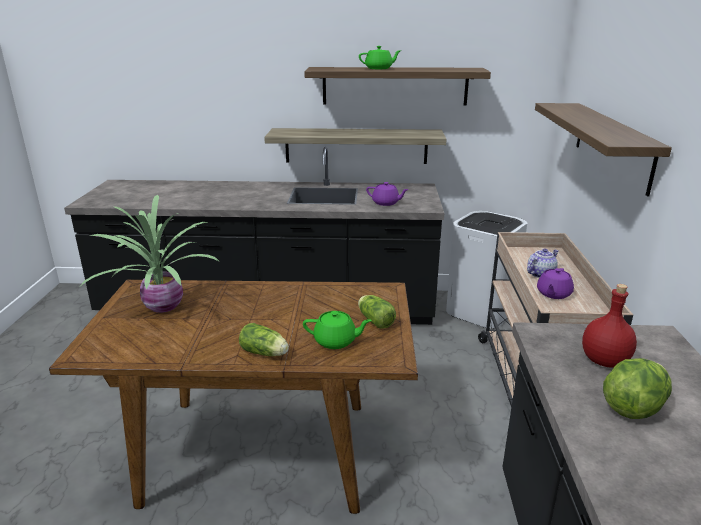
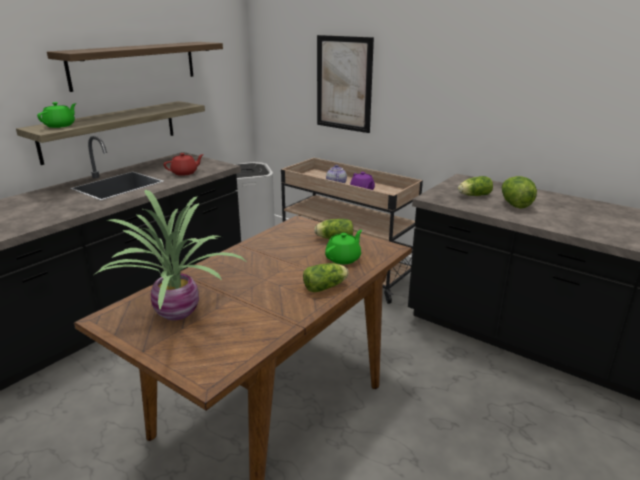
camera: 55 degrees left, 0 degrees up
green teapot [359,46,402,69] -> green teapot moved to [37,102,76,128]
purple teapot [366,182,409,206] -> red teapot [164,153,204,176]
shelf [535,103,672,197] -> picture [317,35,374,133]
red bottle [582,284,637,368] -> lettuce [458,176,493,196]

